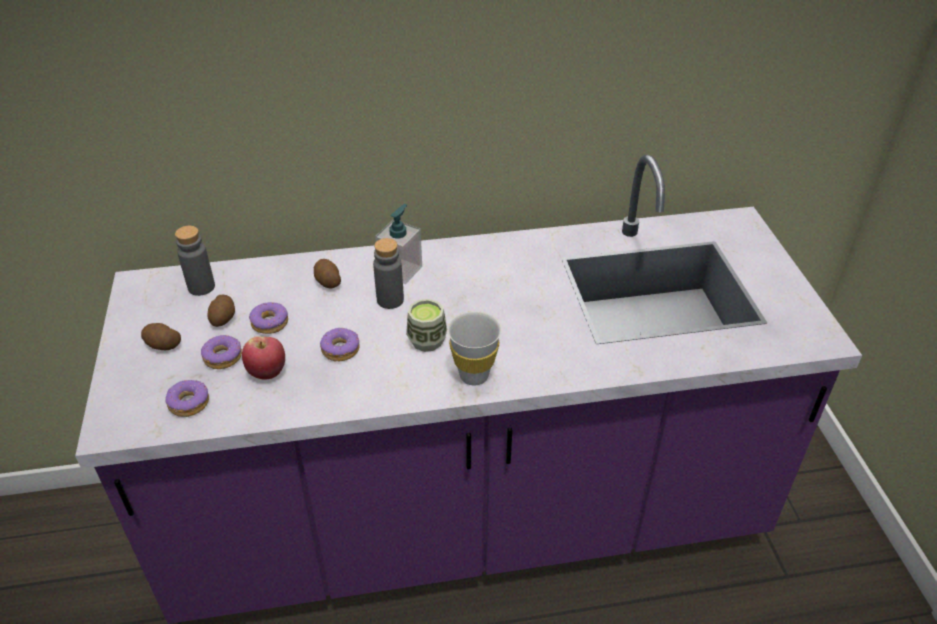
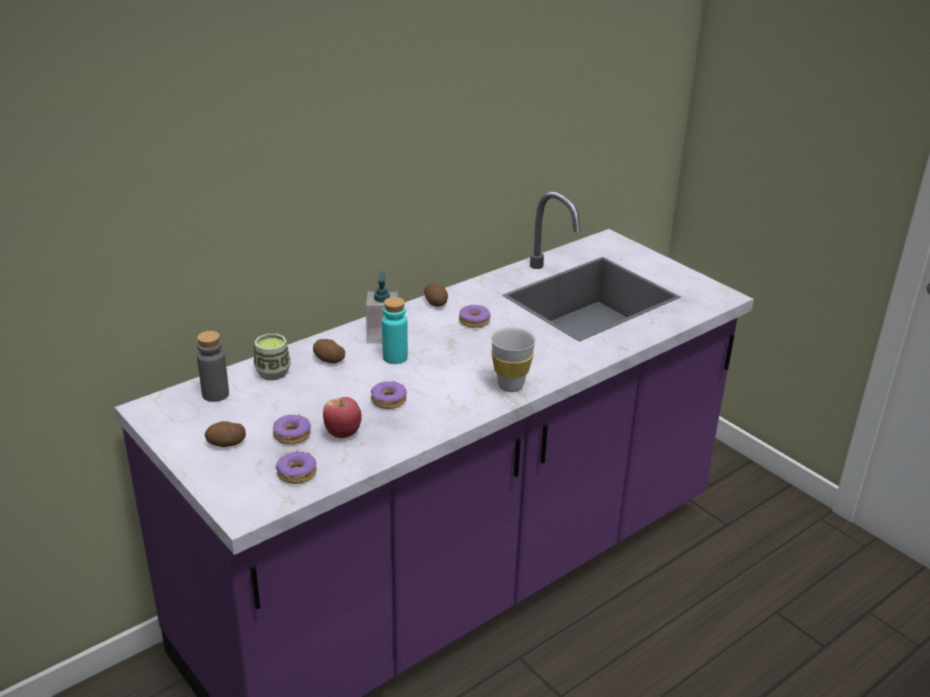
camera: 30 degrees left, 10 degrees down
potato [207,295,235,327] -> potato moved to [424,284,448,307]
donut [249,302,288,334] -> donut moved to [459,305,491,328]
grey bottle [373,238,404,309] -> turquoise bottle [382,297,408,364]
cup [406,299,447,352] -> cup moved to [254,334,291,380]

